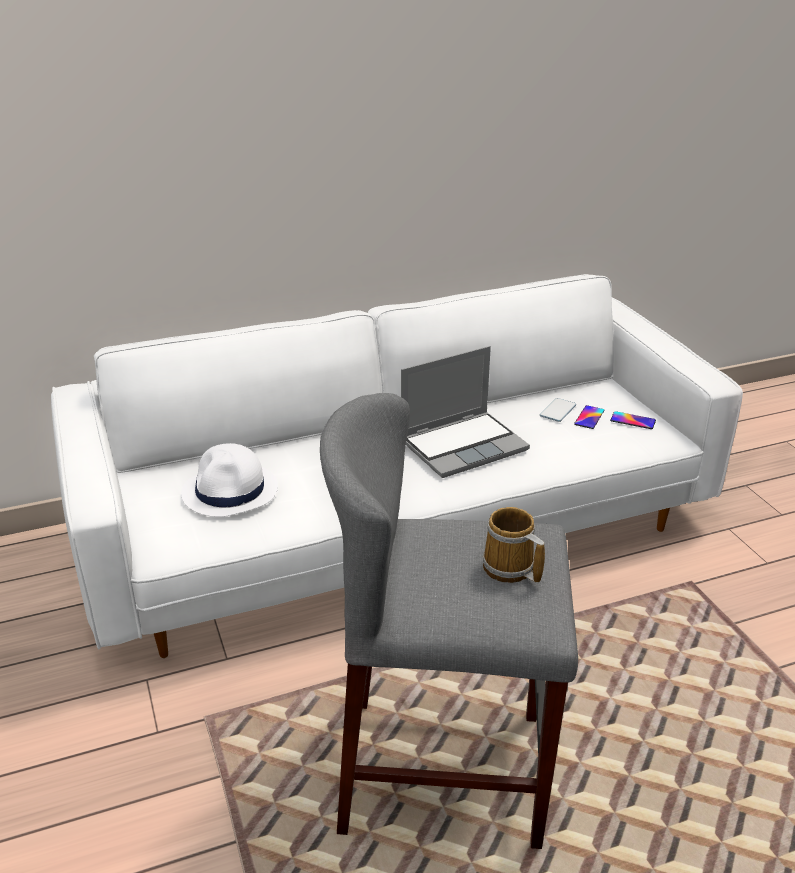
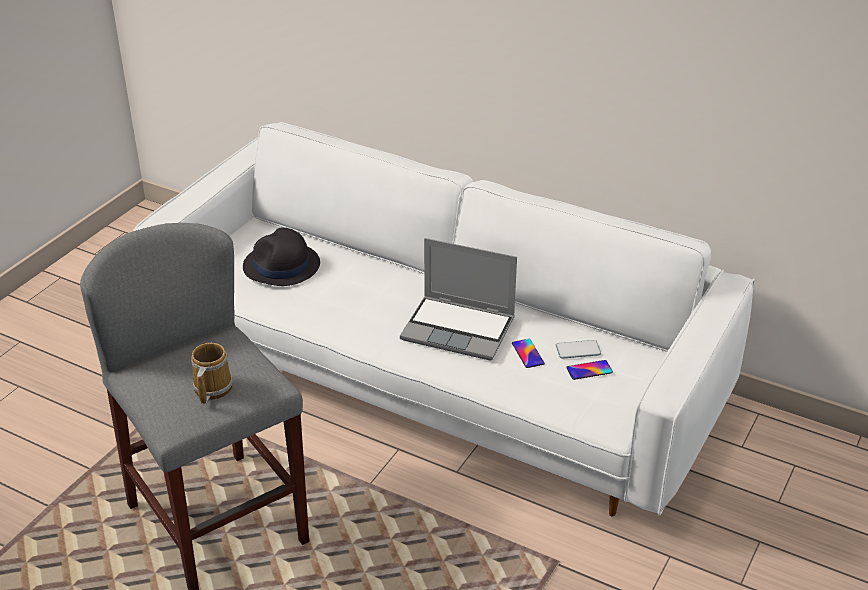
camera: 50 degrees right, 5 degrees up
white hat [181,443,278,517] -> black hat [243,227,320,286]
phone [610,411,656,429] -> phone moved to [512,339,545,368]

